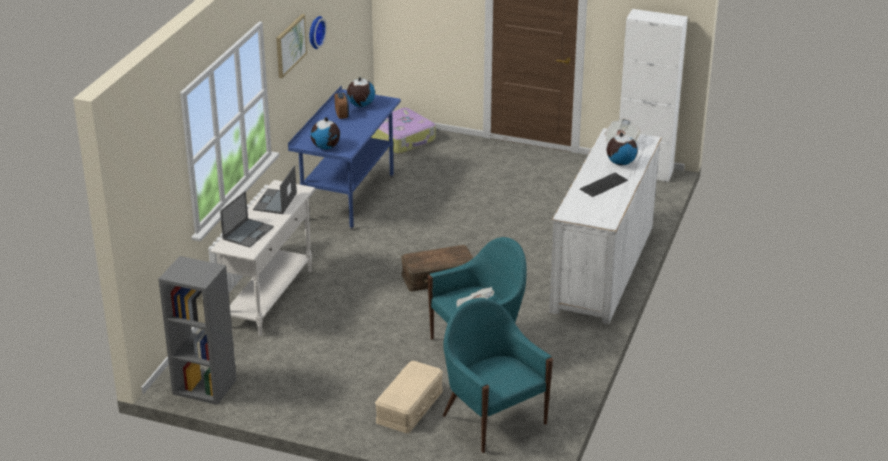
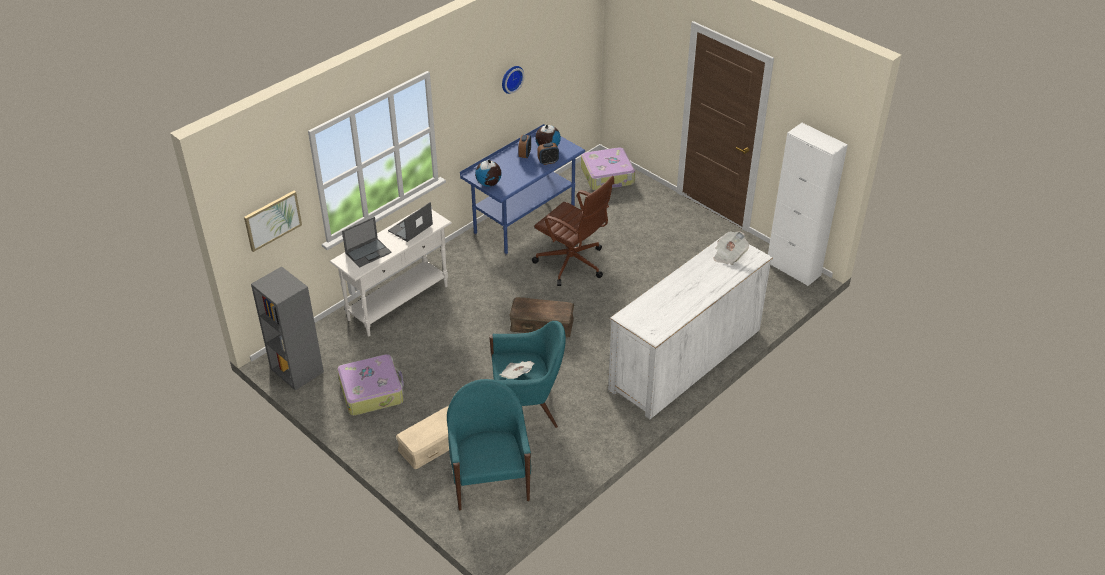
camera: 25 degrees right, 10 degrees up
picture [276,14,307,78] -> picture moved to [244,191,302,252]
keyboard [580,173,628,197] -> none
globe [607,132,638,165] -> none
none -> suitcase [337,354,404,416]
none -> brown office chair [532,176,614,286]
none -> alarm clock [537,143,559,165]

